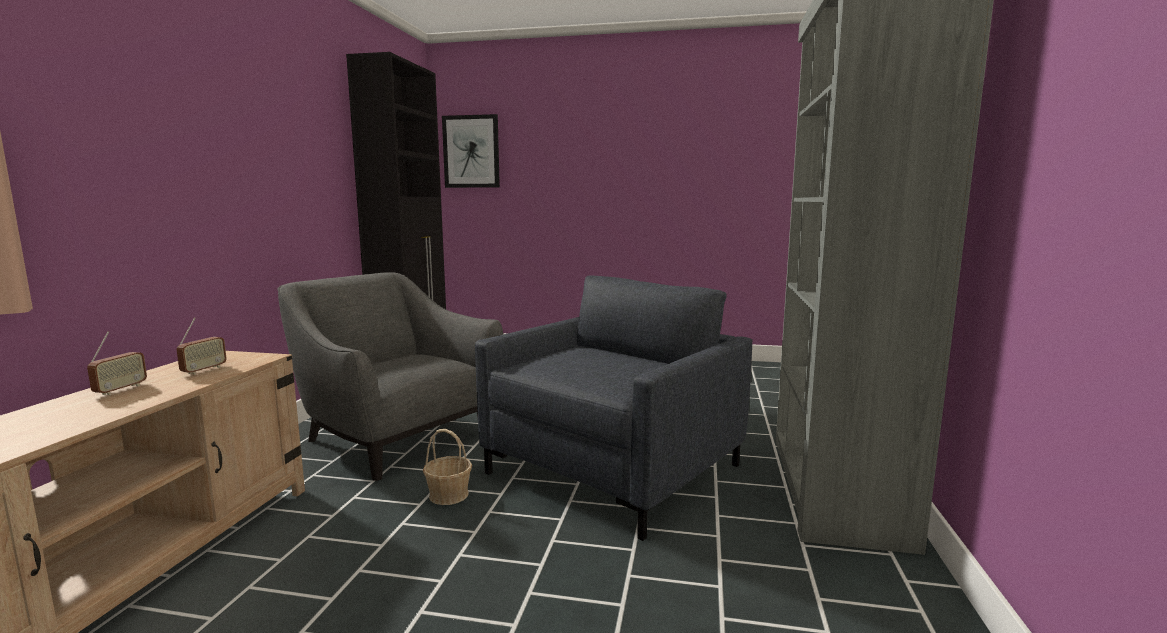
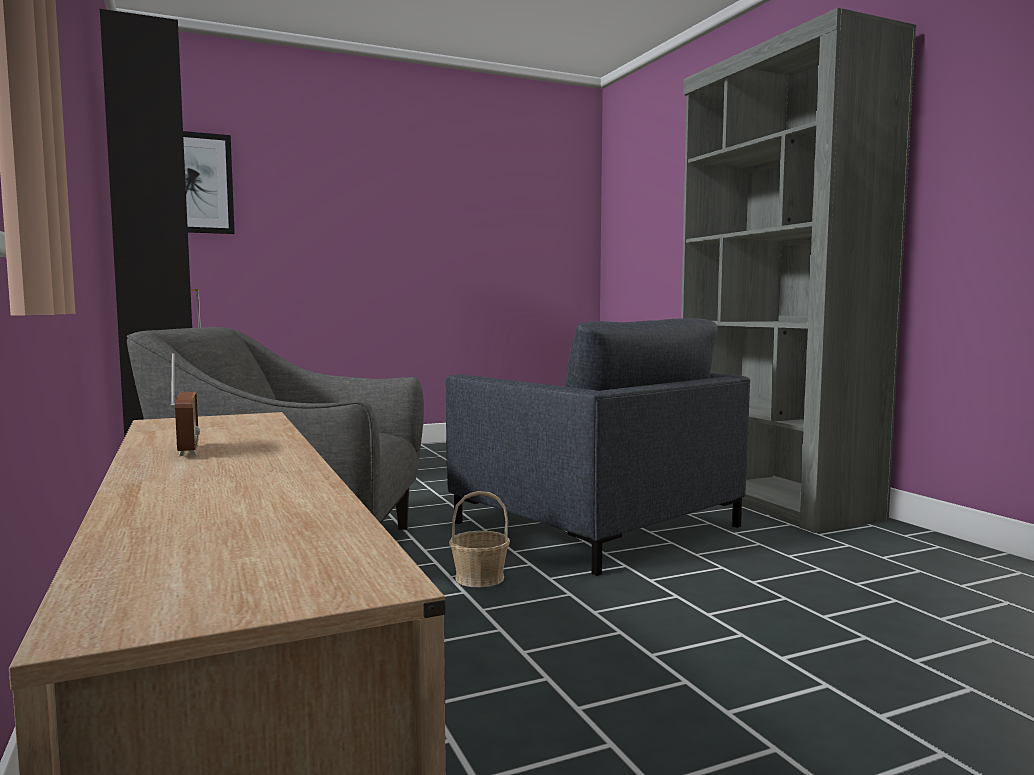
camera: 35 degrees left, 5 degrees down
radio [176,317,227,375] -> none
grey armchair [475,276,753,541] -> grey armchair turned 135 degrees clockwise [446,318,750,576]

